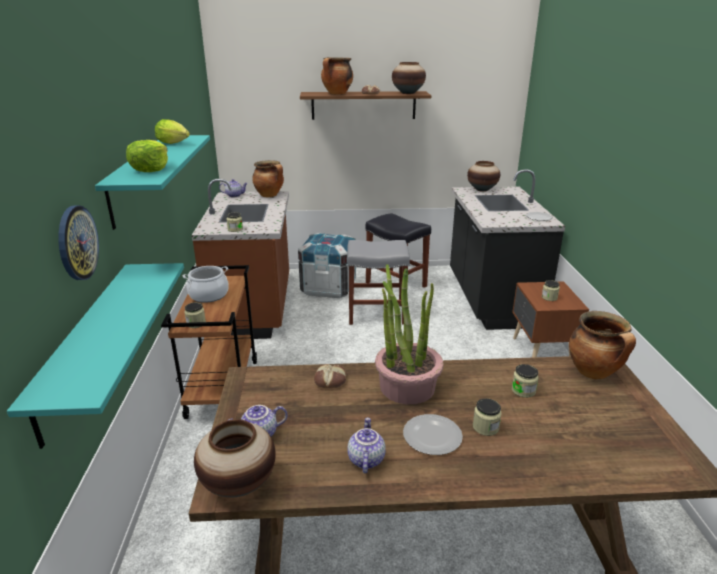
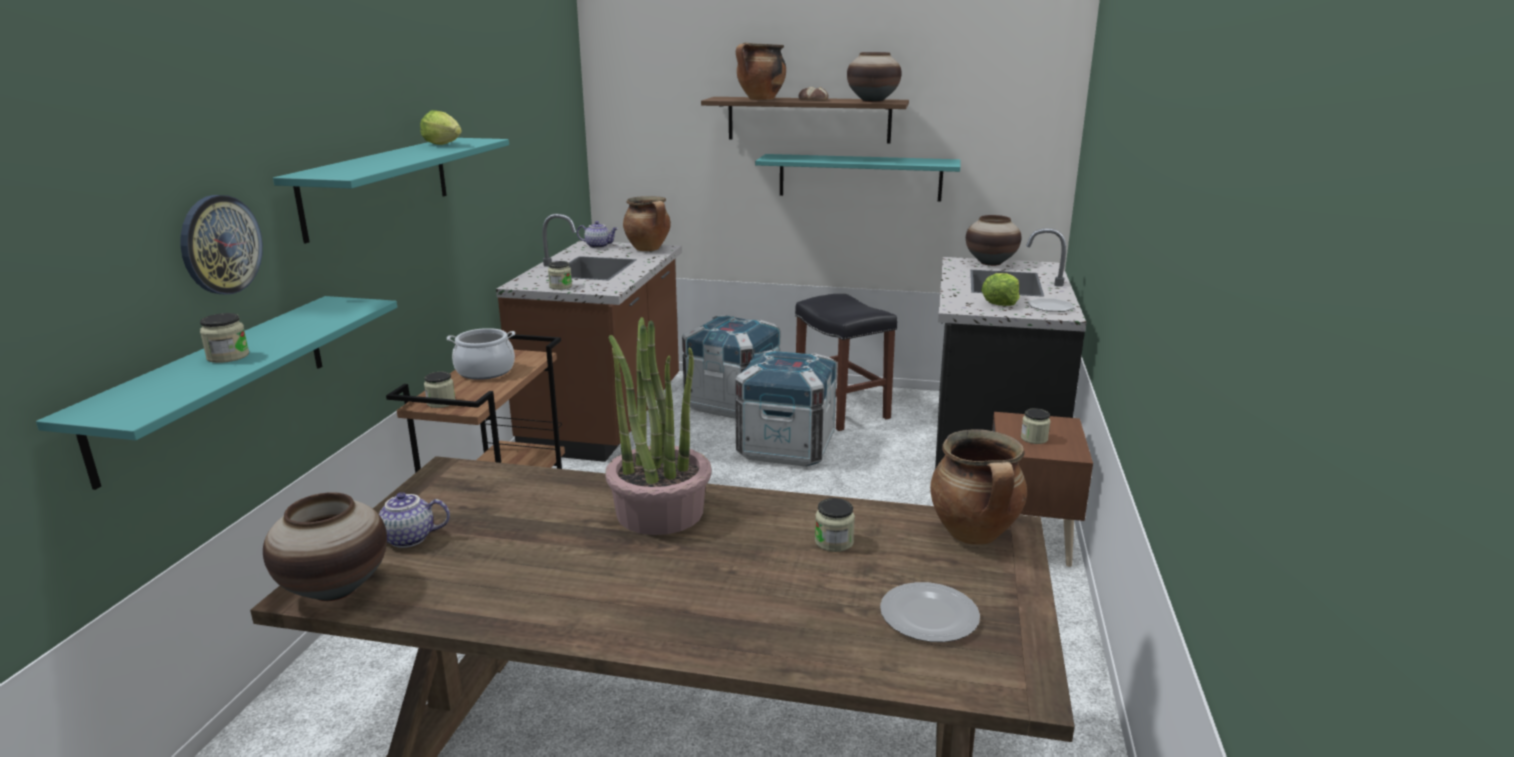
camera: 15 degrees right, 5 degrees down
lettuce [126,140,168,172] -> lettuce moved to [981,273,1020,306]
bread [314,364,347,388] -> none
grey stool [347,240,410,325] -> crate [735,350,837,467]
teapot [347,418,386,473] -> none
plate [403,414,463,455] -> plate moved to [880,582,980,642]
jar [473,399,501,436] -> jar moved to [200,313,249,363]
none -> turquoise shelf [755,154,960,202]

